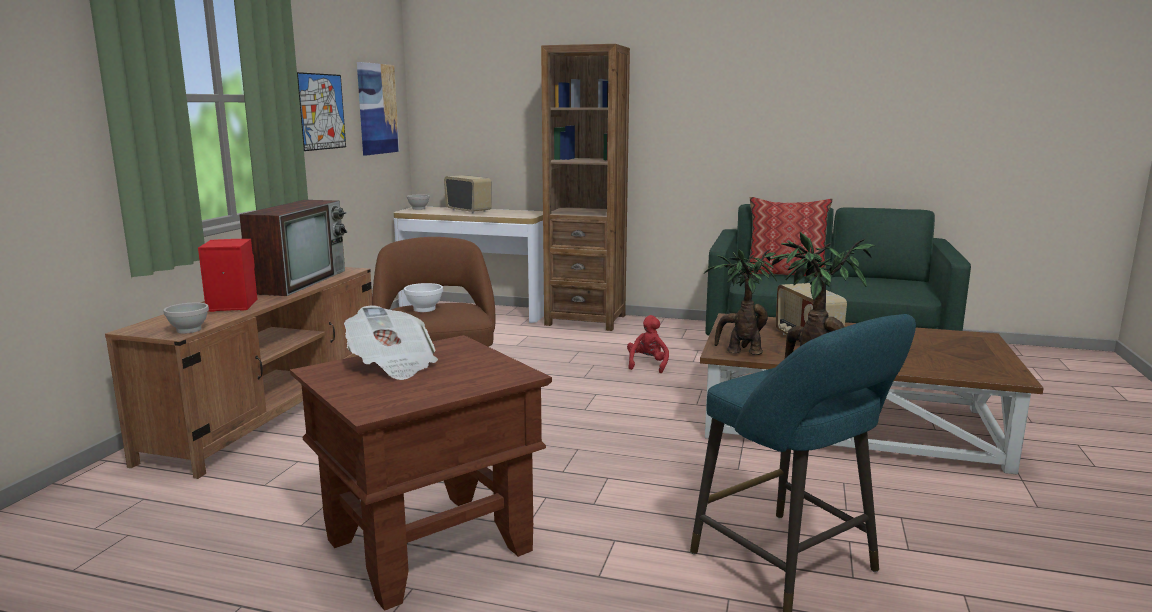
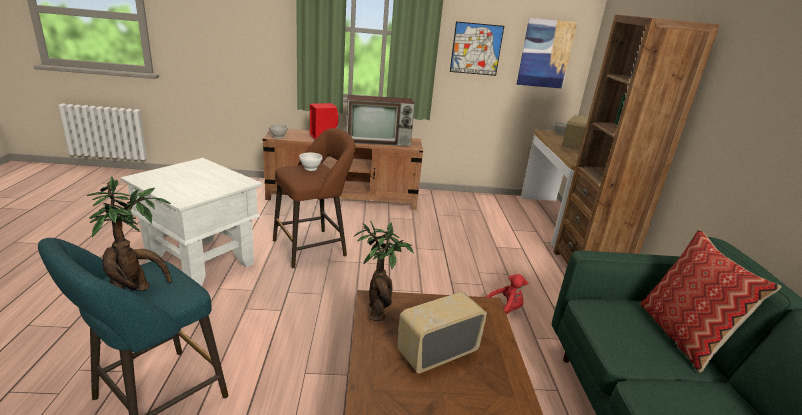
camera: 70 degrees right, 10 degrees up
brown side table [290,335,552,611] -> white side table [120,158,262,286]
newspaper [344,305,438,380] -> none

